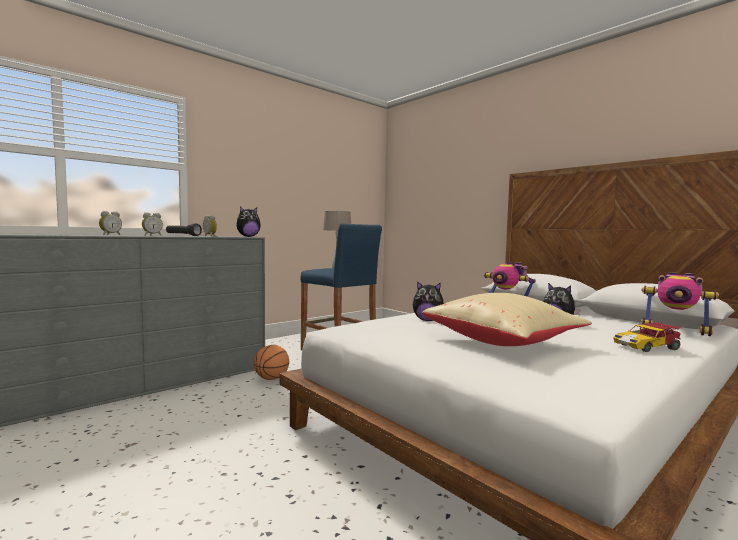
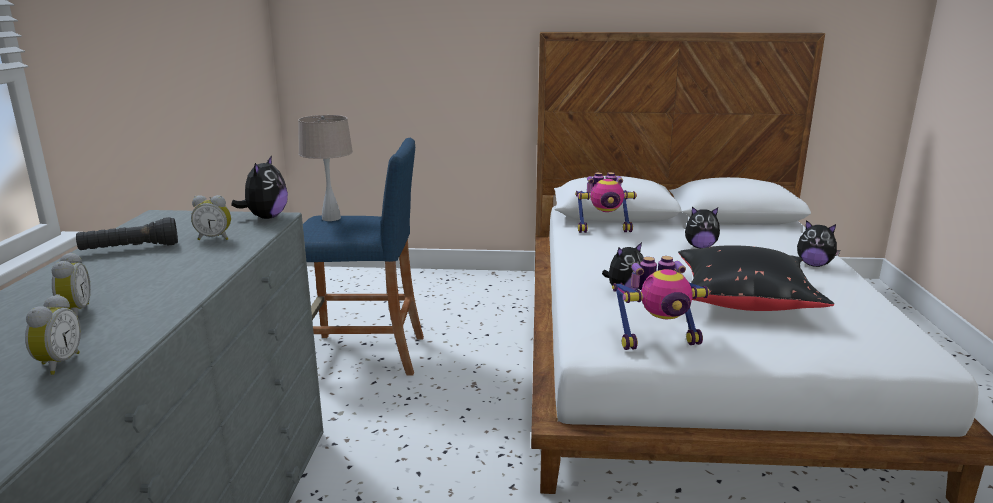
camera: 45 degrees left, 15 degrees up
alarm clock [142,212,163,236] -> alarm clock moved to [25,294,81,375]
basketball [254,345,289,380] -> none
beige pillow [422,293,592,346] -> black pillow [678,245,834,311]
toy car [613,322,681,352] -> plush toy [797,220,840,267]
toy robot [641,272,719,336] -> toy robot moved to [612,256,710,350]

